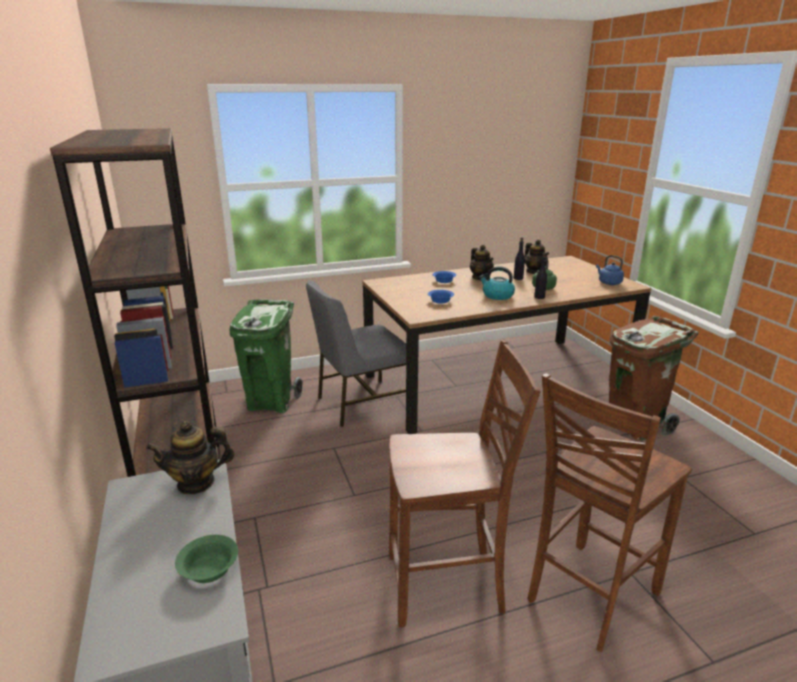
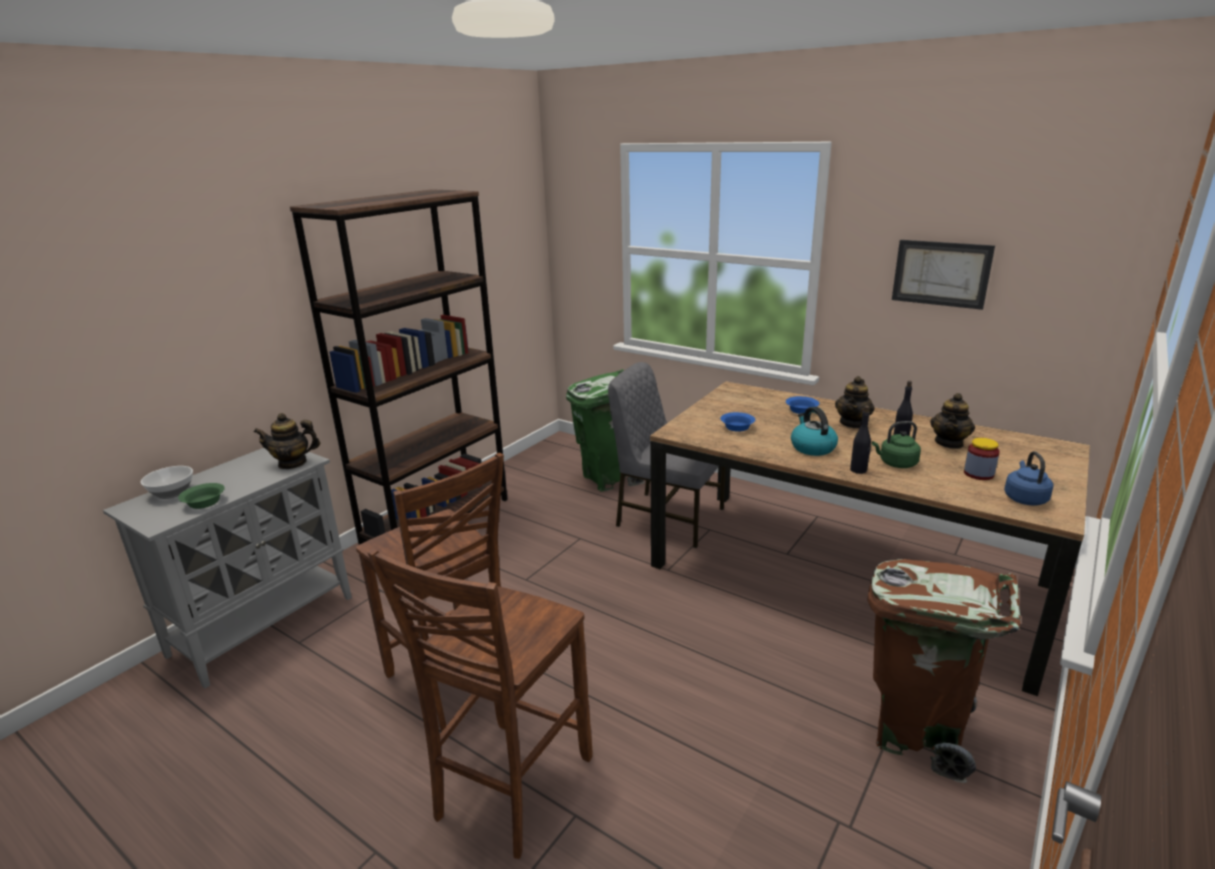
camera: 55 degrees right, 0 degrees up
teapot [146,421,235,494] -> teapot turned 45 degrees counterclockwise [254,413,320,469]
brown chair [528,373,692,652] -> brown chair turned 75 degrees counterclockwise [368,548,593,859]
none -> bowl [141,466,193,499]
none -> picture [892,240,995,310]
none -> jar [964,438,1000,480]

